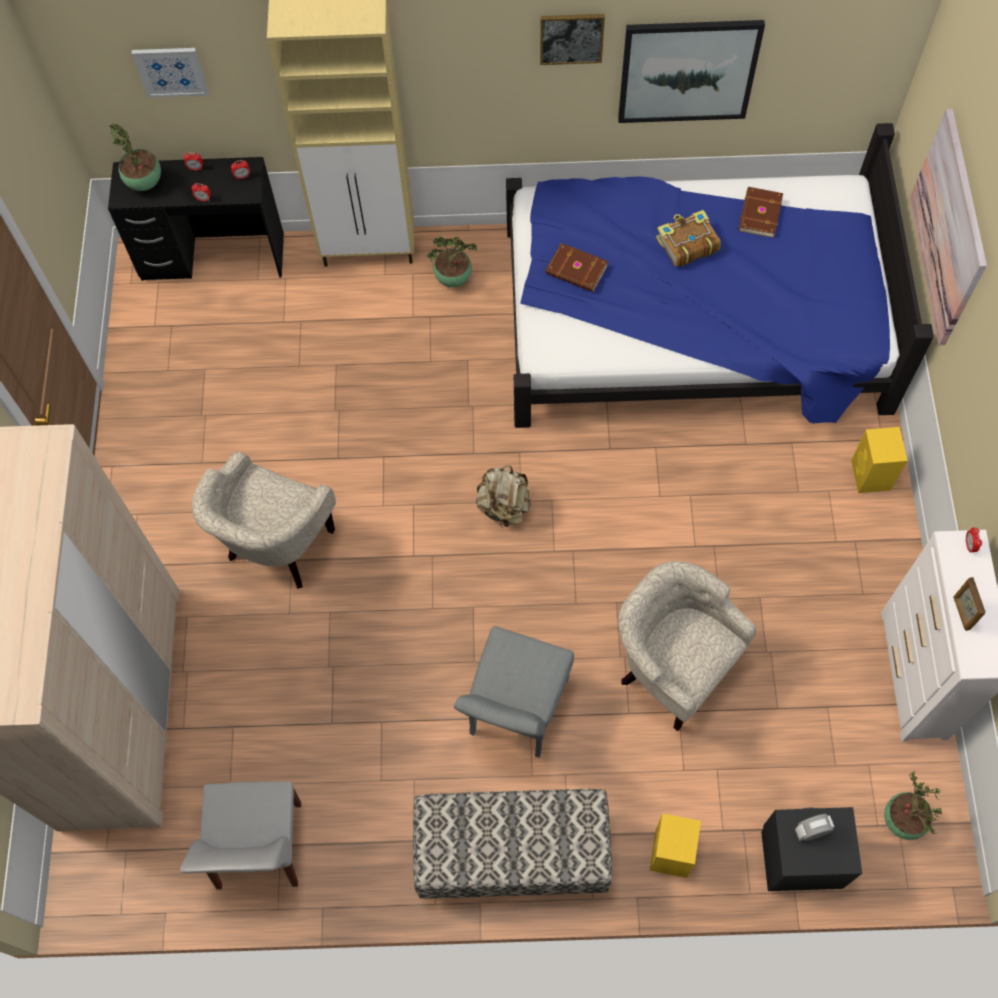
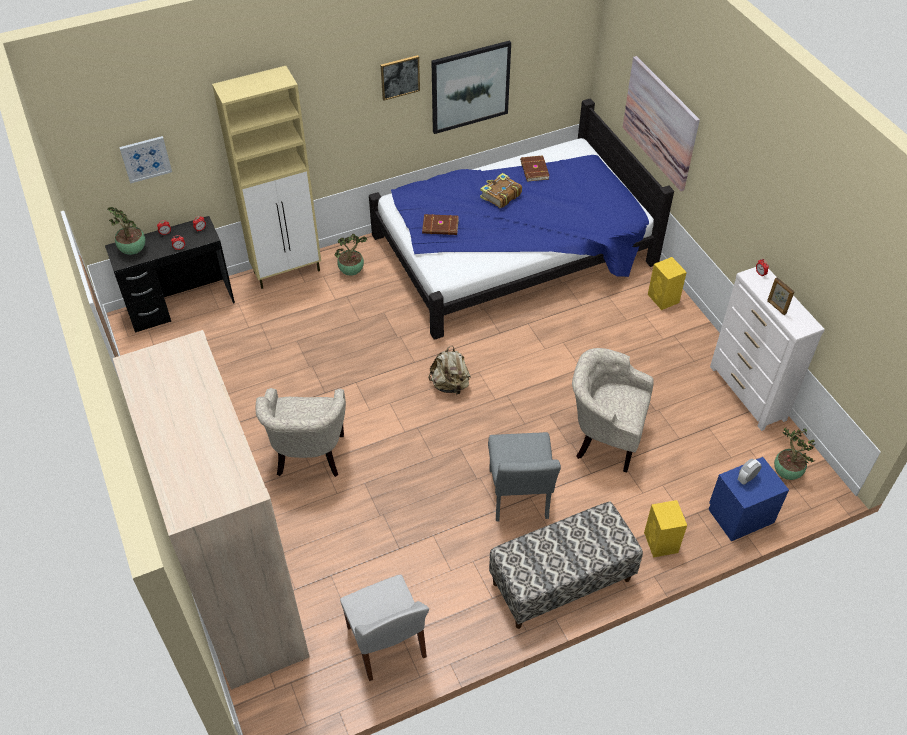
camera: 25 degrees left, 15 degrees down
black nightstand [761,807,862,891] -> blue nightstand [708,457,789,541]

